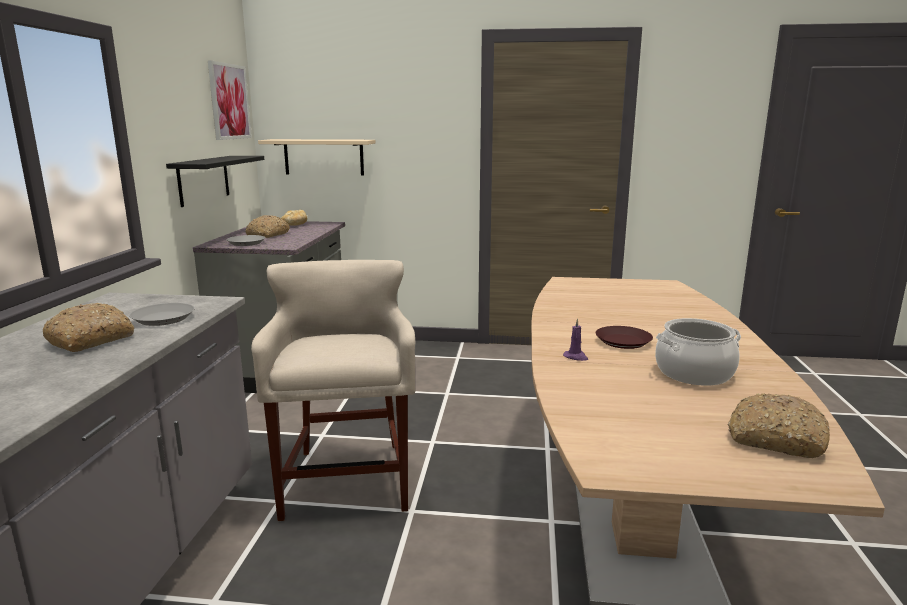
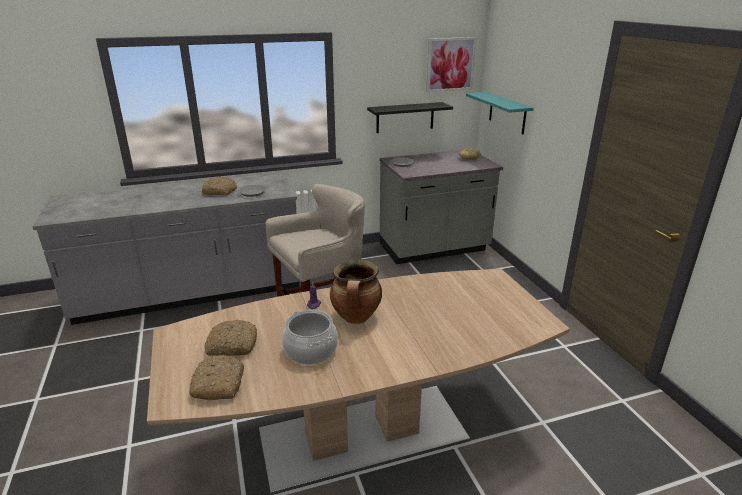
camera: 65 degrees right, 10 degrees up
bread [246,215,290,238] -> bread moved to [204,320,257,356]
beige shelf [258,139,375,175] -> turquoise shelf [466,92,534,134]
brown plate [596,326,653,349] -> cooking pot [330,260,382,324]

